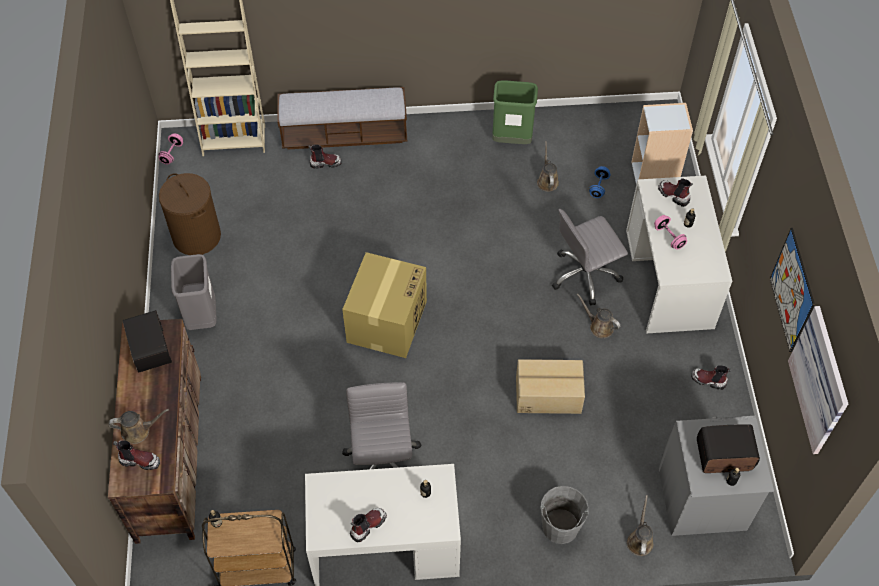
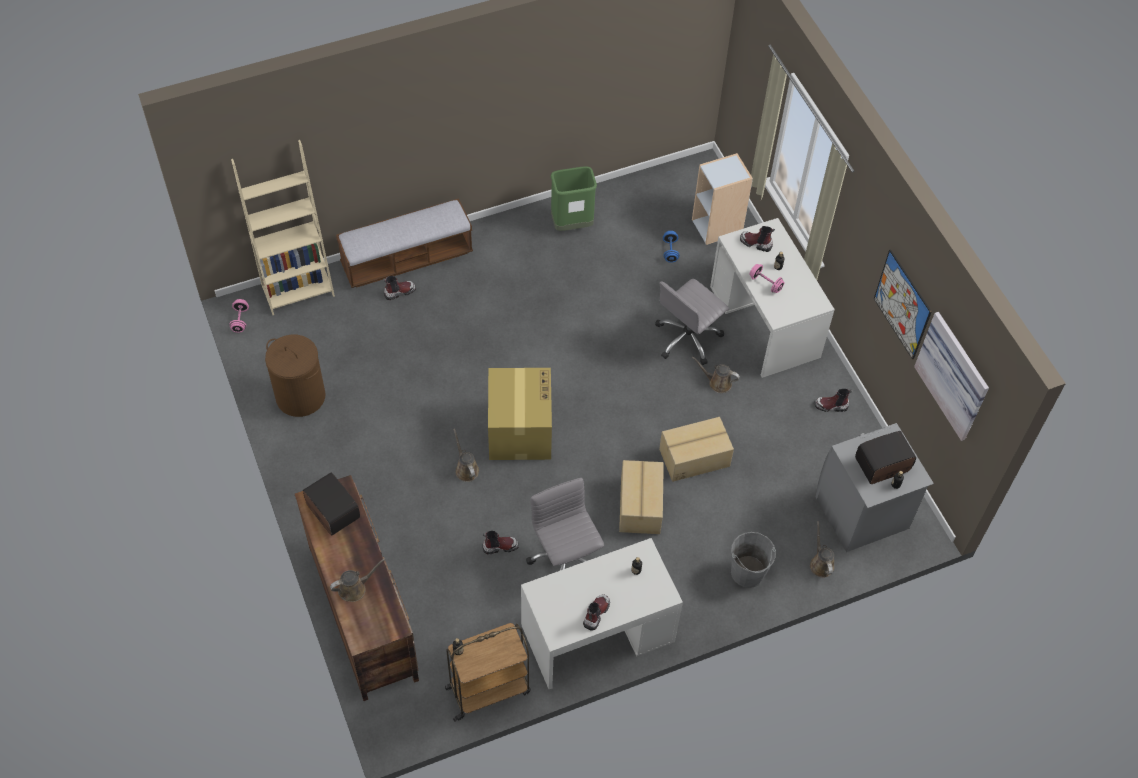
camera: 20 degrees left, 0 degrees up
boot [113,440,160,470] -> boot moved to [483,531,519,554]
grey trash can [171,254,216,330] -> none
brown watering can [537,141,559,192] -> brown watering can moved to [453,429,479,482]
none -> cardboard box [619,460,664,534]

